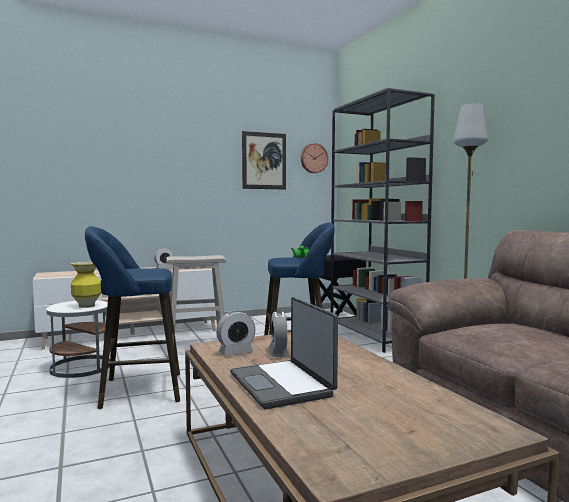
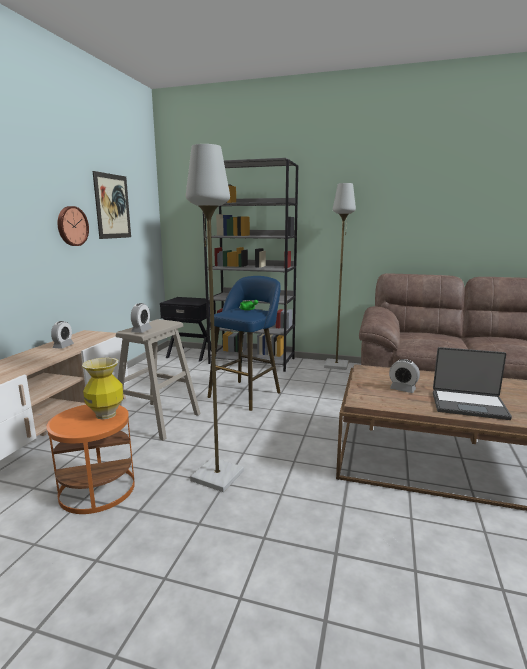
camera: 50 degrees left, 10 degrees up
white side table [46,300,110,378] -> orange side table [46,405,135,514]
blue stool [85,226,180,409] -> grey floor lamp [186,144,244,492]
alarm clock [216,311,256,356] -> alarm clock moved to [131,303,152,333]
wall clock [301,143,328,173] -> wall clock moved to [58,206,89,246]

